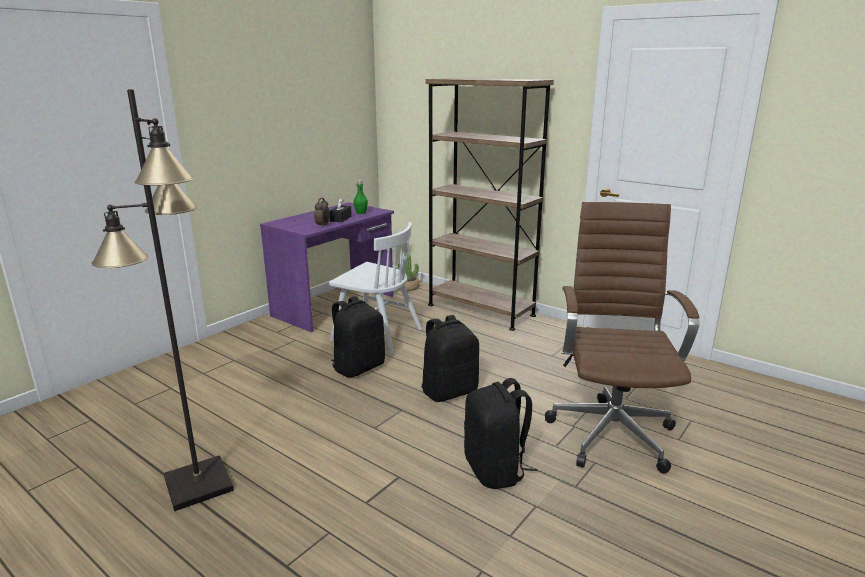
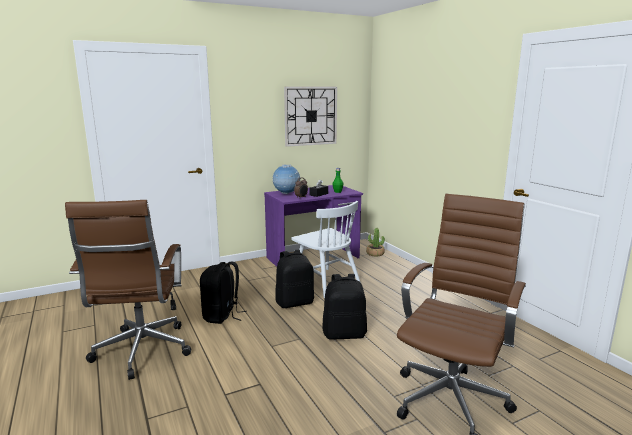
camera: 25 degrees right, 5 degrees down
black floor lamp [92,89,234,511] -> brown office chair [65,200,191,380]
brown bookcase [426,78,554,331] -> none
black backpack [464,378,538,489] -> black backpack moved to [200,261,247,324]
none -> globe [273,164,300,194]
none -> wall clock [284,86,337,147]

